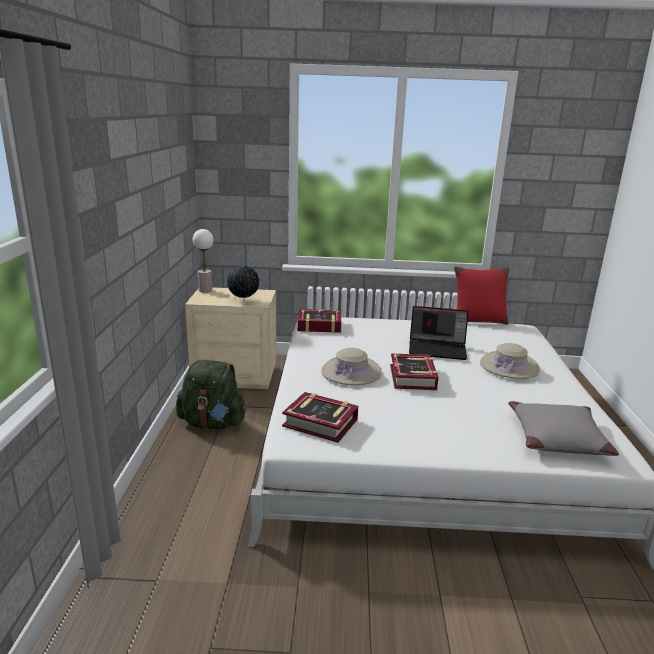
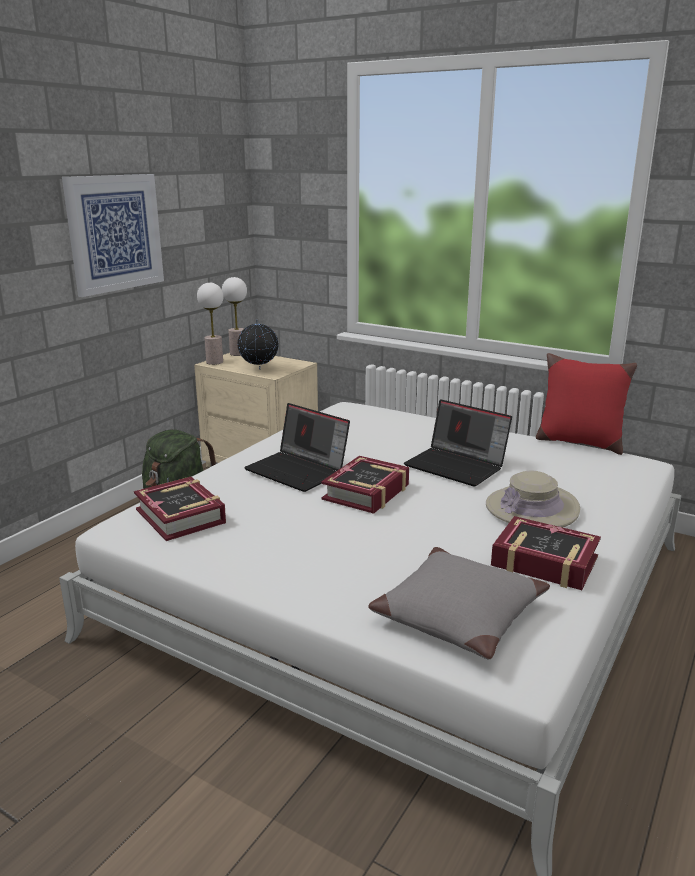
camera: 30 degrees right, 0 degrees up
book [298,309,341,333] -> book moved to [491,516,601,590]
beige hat [321,348,382,385] -> laptop [244,403,350,492]
none -> picture [62,174,164,297]
none -> table lamp [197,282,223,365]

